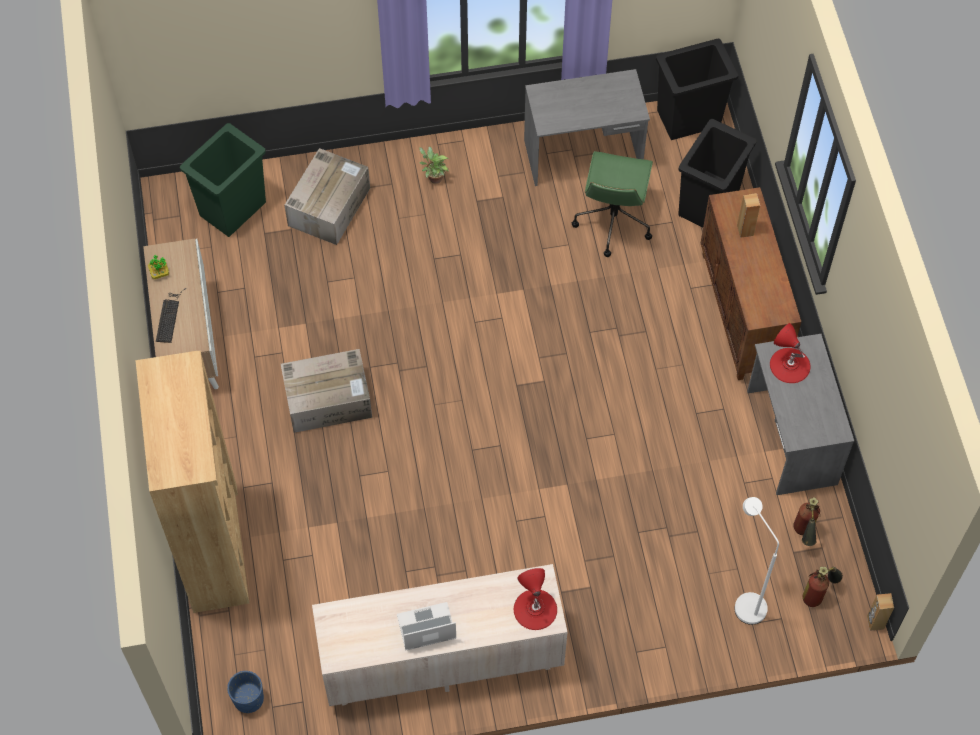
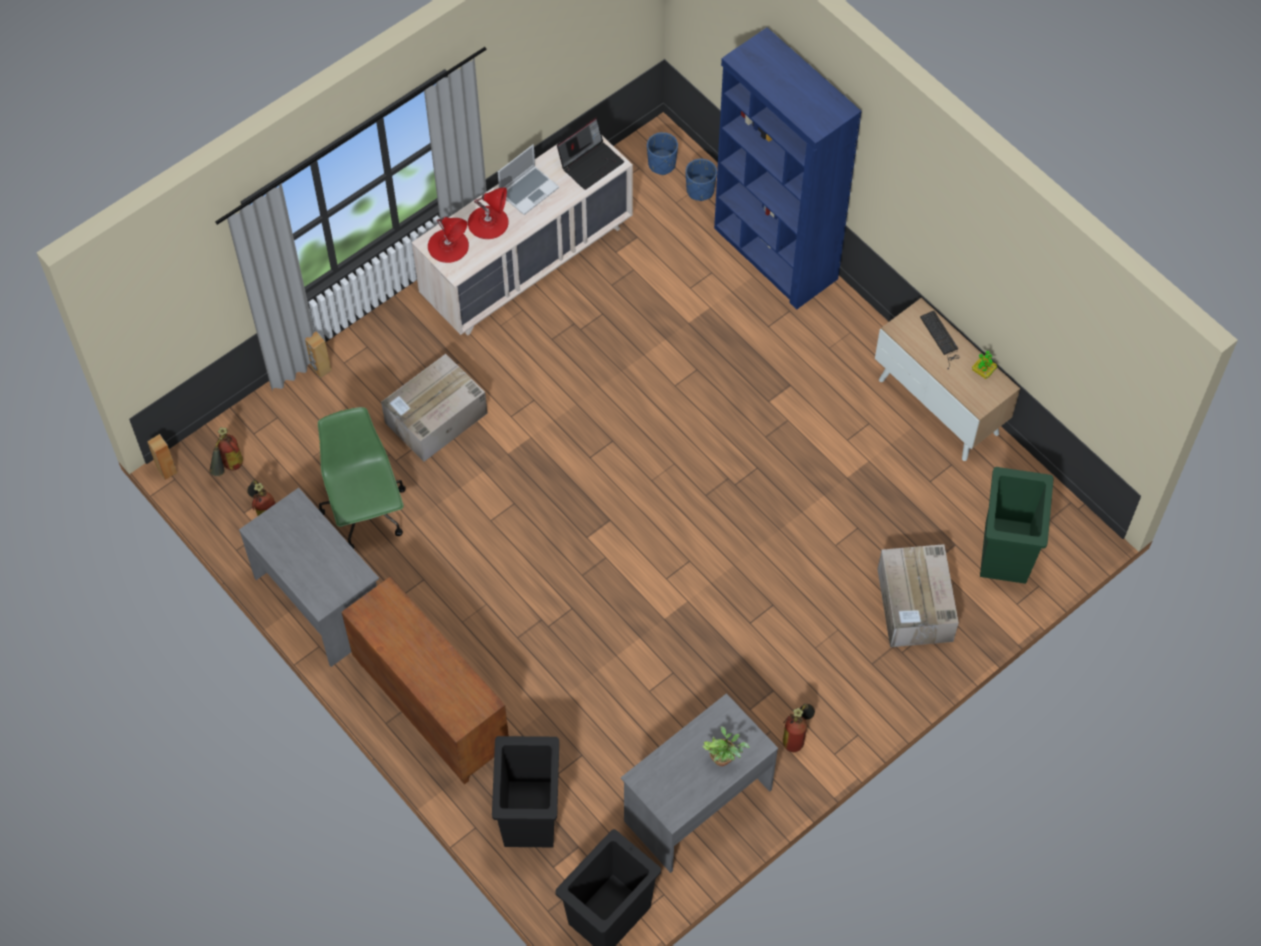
camera: 150 degrees right, 0 degrees up
brown bookcase [135,351,249,613] -> blue bookcase [714,27,862,310]
cardboard box [281,349,372,433] -> cardboard box moved to [381,354,487,462]
potted plant [419,146,449,184] -> potted plant moved to [703,726,750,766]
green office chair [572,151,653,257] -> green office chair moved to [318,407,406,549]
white floor lamp [735,497,779,625] -> none
brown speaker [737,193,760,238] -> brown speaker moved to [305,331,332,378]
red table lamp [770,323,811,383] -> red table lamp moved to [468,188,509,239]
none -> laptop [557,117,624,190]
none -> blue planter [685,159,717,201]
none -> fire extinguisher [783,704,815,752]

